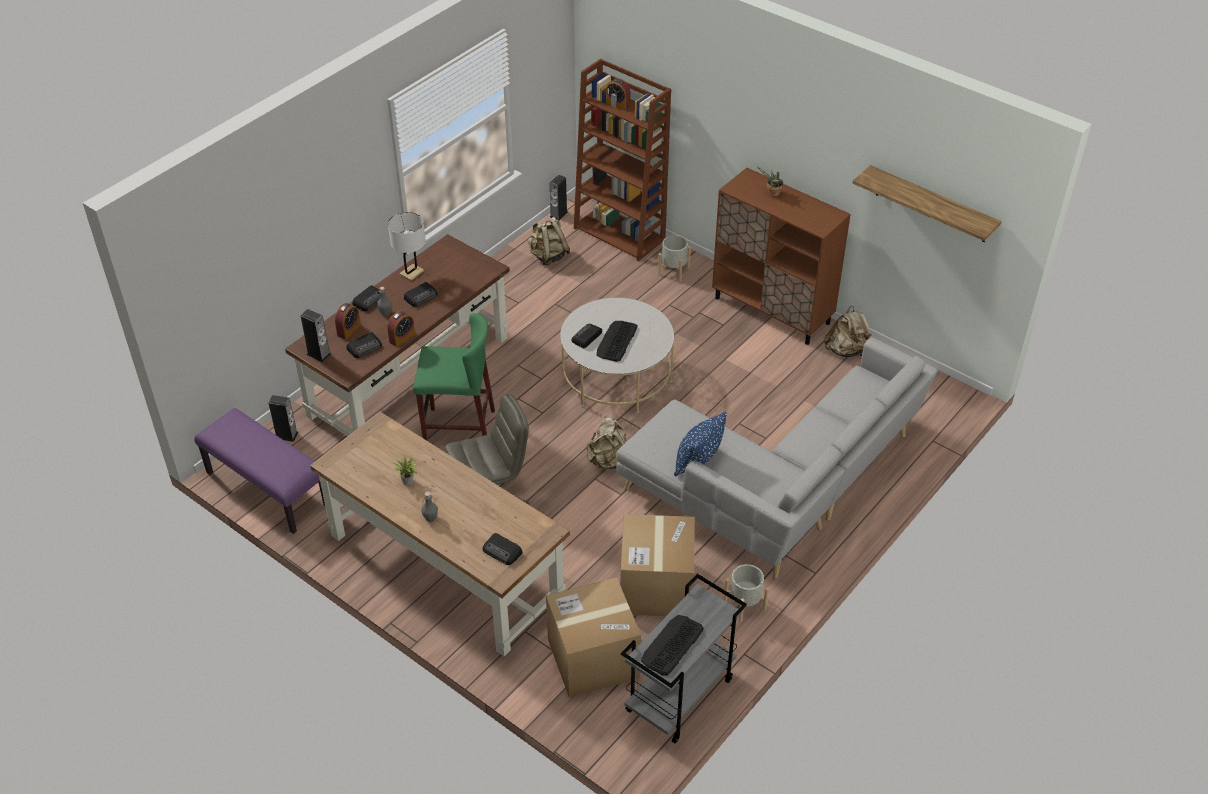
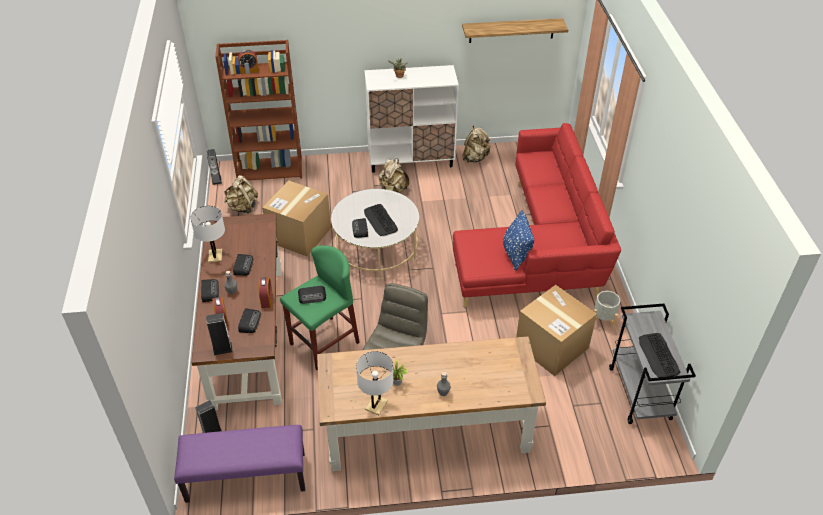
camera: 45 degrees left, 0 degrees up
radio [483,533,522,565] -> radio moved to [298,286,326,304]
cardboard box [546,577,641,698] -> cardboard box moved to [262,180,331,256]
beige backpack [586,417,626,469] -> beige backpack moved to [379,159,409,193]
grey sofa [616,337,938,579] -> red sofa [453,123,621,307]
grey planter [658,235,691,282] -> none
brown cabinet [712,168,851,345] -> white cabinet [364,65,459,173]
none -> white table lamp [356,351,393,415]

